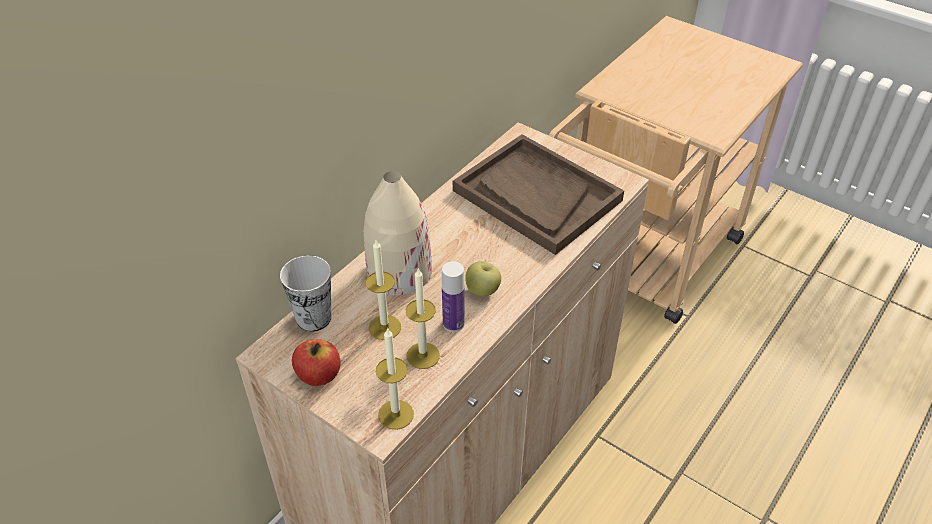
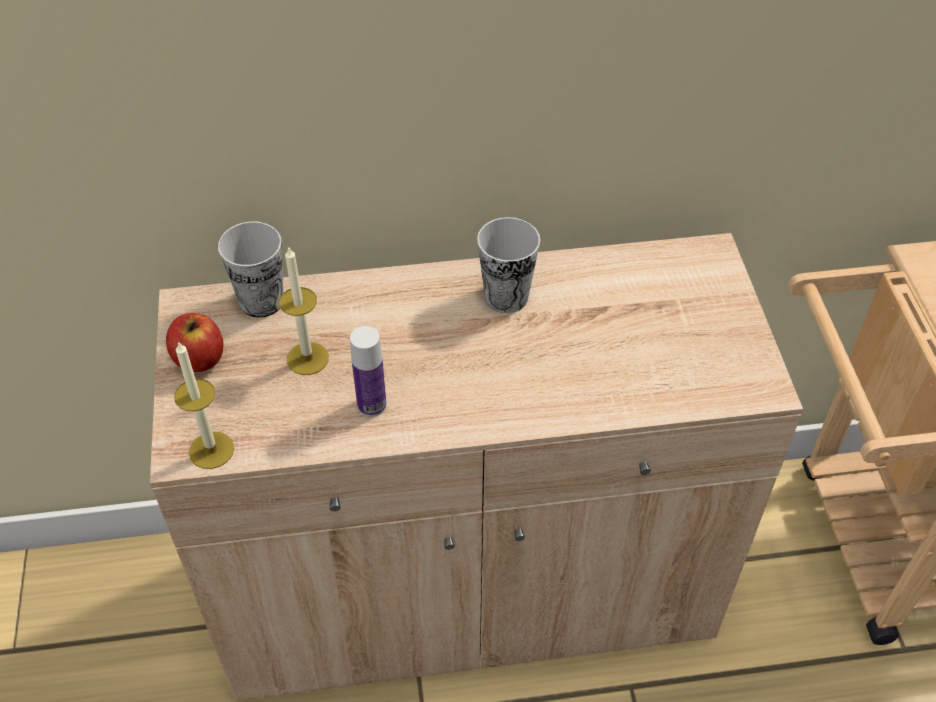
camera: 45 degrees right, 5 degrees up
beige vase [364,171,432,295] -> none
candle [406,267,440,369] -> none
brown tray [453,134,624,255] -> none
apple [465,261,501,296] -> none
none -> cup [477,217,540,313]

